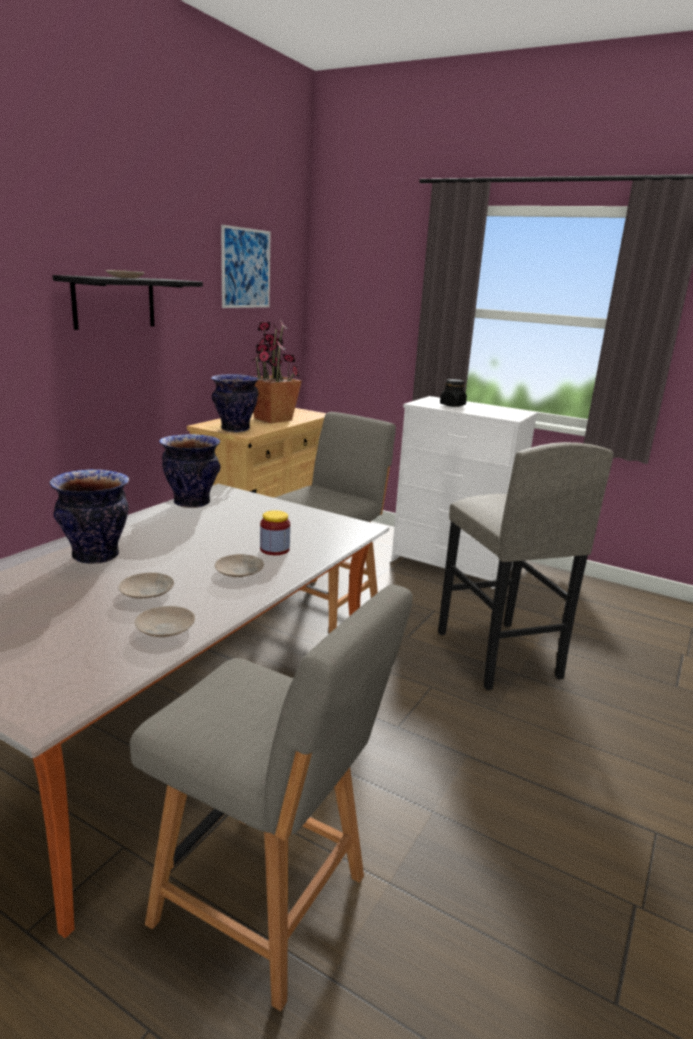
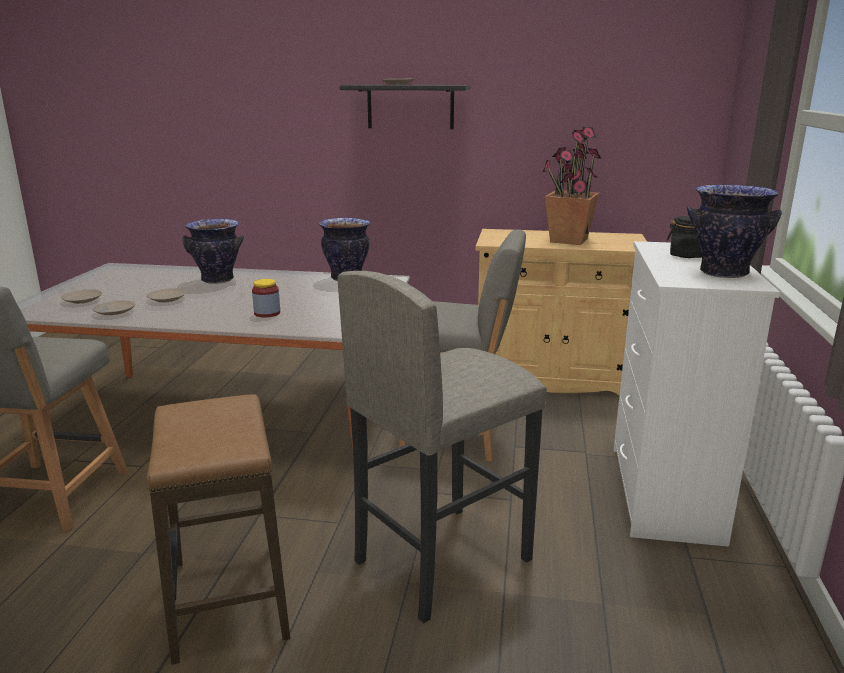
camera: 70 degrees right, 0 degrees up
vase [211,374,259,432] -> vase moved to [687,185,782,278]
beige plate [215,554,264,577] -> beige plate moved to [61,289,102,304]
picture [221,225,271,308] -> none
none -> stool [147,394,290,665]

